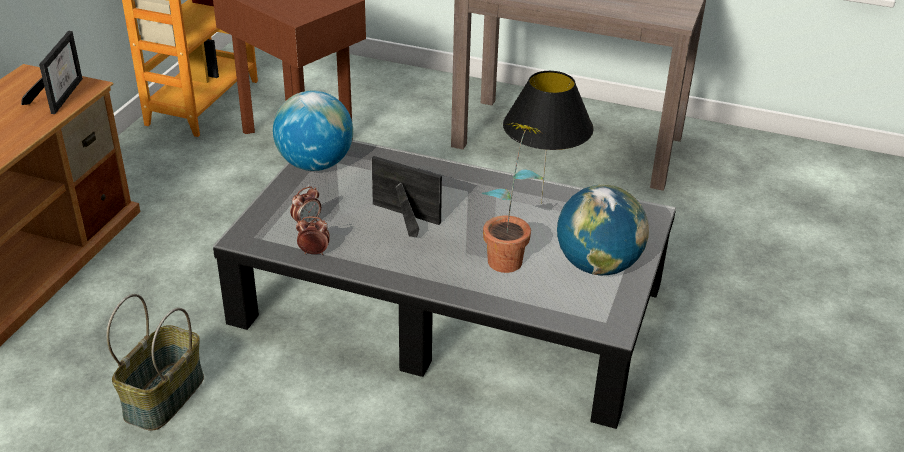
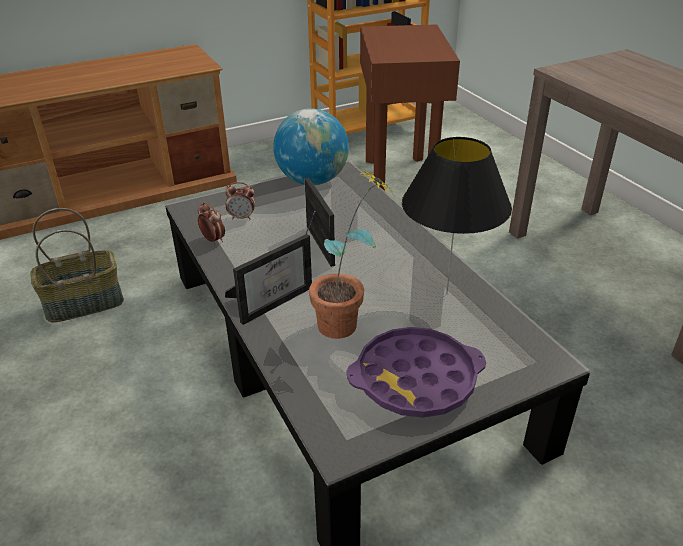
camera: 45 degrees right, 0 degrees up
picture frame [21,31,83,114] -> picture frame moved to [225,234,312,325]
globe [557,184,649,275] -> purple tray [346,327,486,418]

